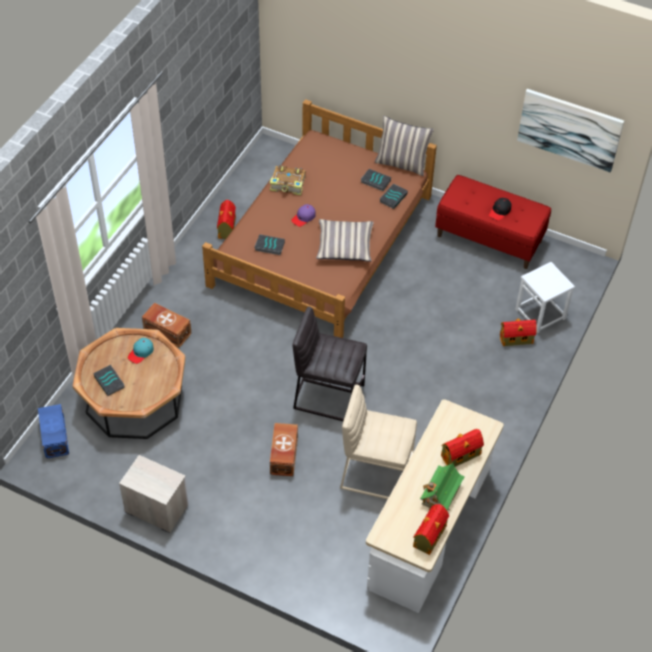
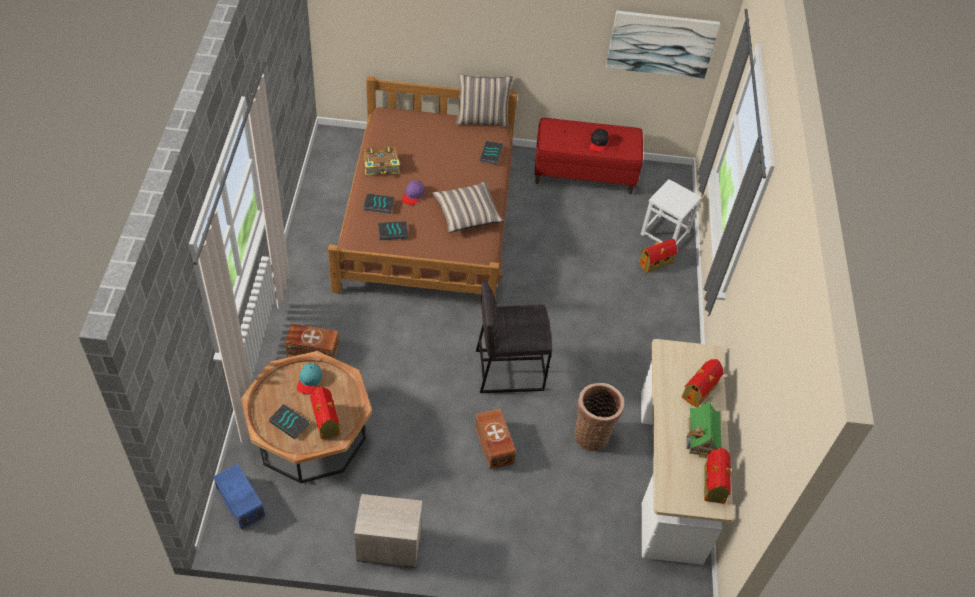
camera: 25 degrees left, 0 degrees up
toy house [217,200,236,239] -> toy house moved to [310,387,340,439]
beige stool [340,384,417,499] -> basket [574,383,624,451]
book [361,169,391,191] -> book moved to [363,193,394,214]

